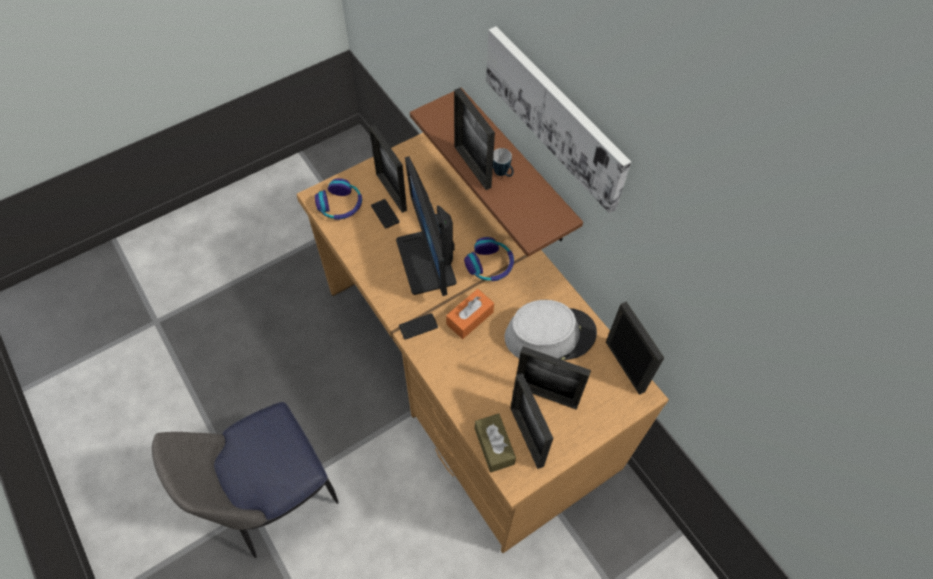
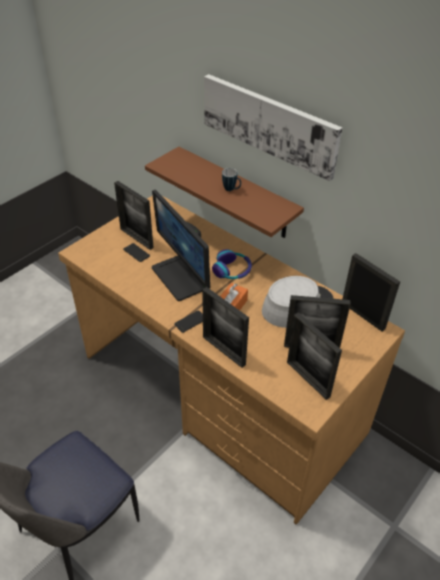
camera: 15 degrees left, 15 degrees down
headphones [315,178,362,220] -> none
picture frame [454,88,495,190] -> picture frame moved to [202,287,249,368]
brown tissue box [474,413,516,472] -> none

